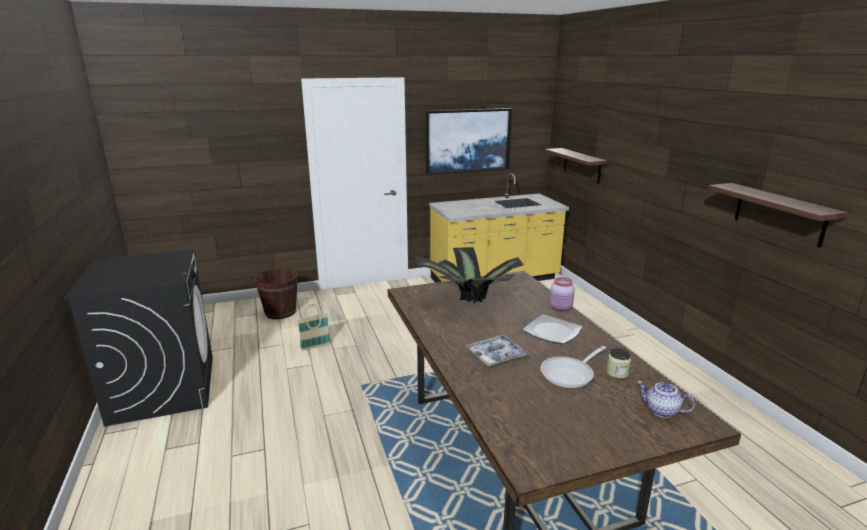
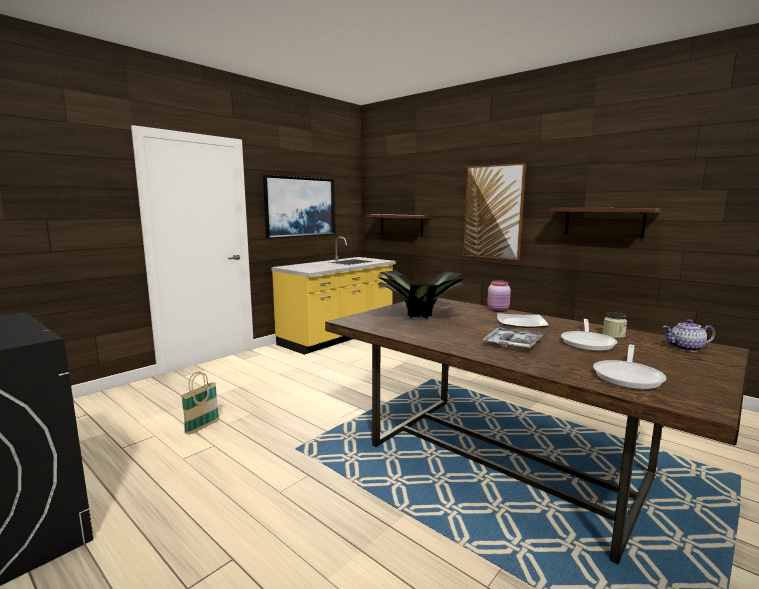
camera: 30 degrees left, 10 degrees down
brown bucket [255,269,298,319] -> none
none -> picture [463,163,526,260]
none -> frying pan [593,345,667,390]

